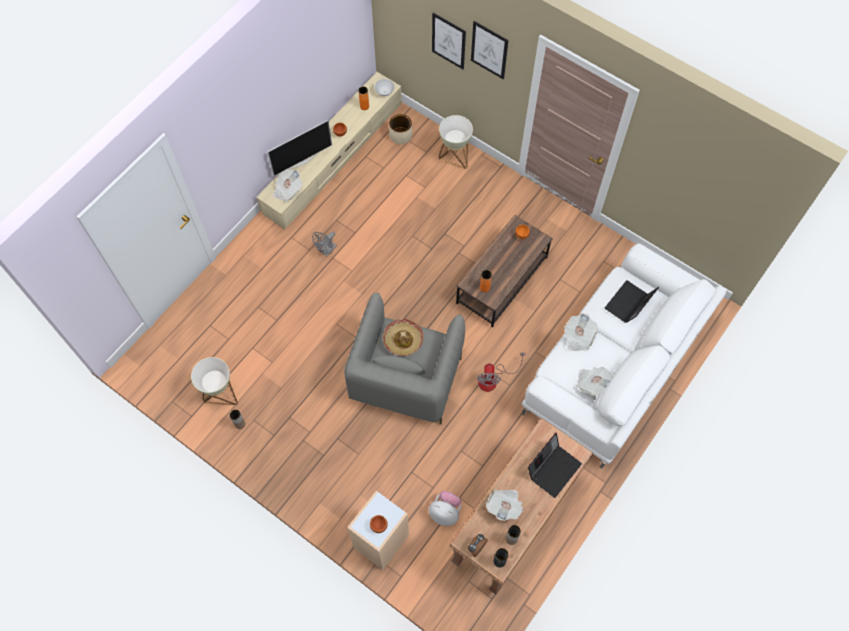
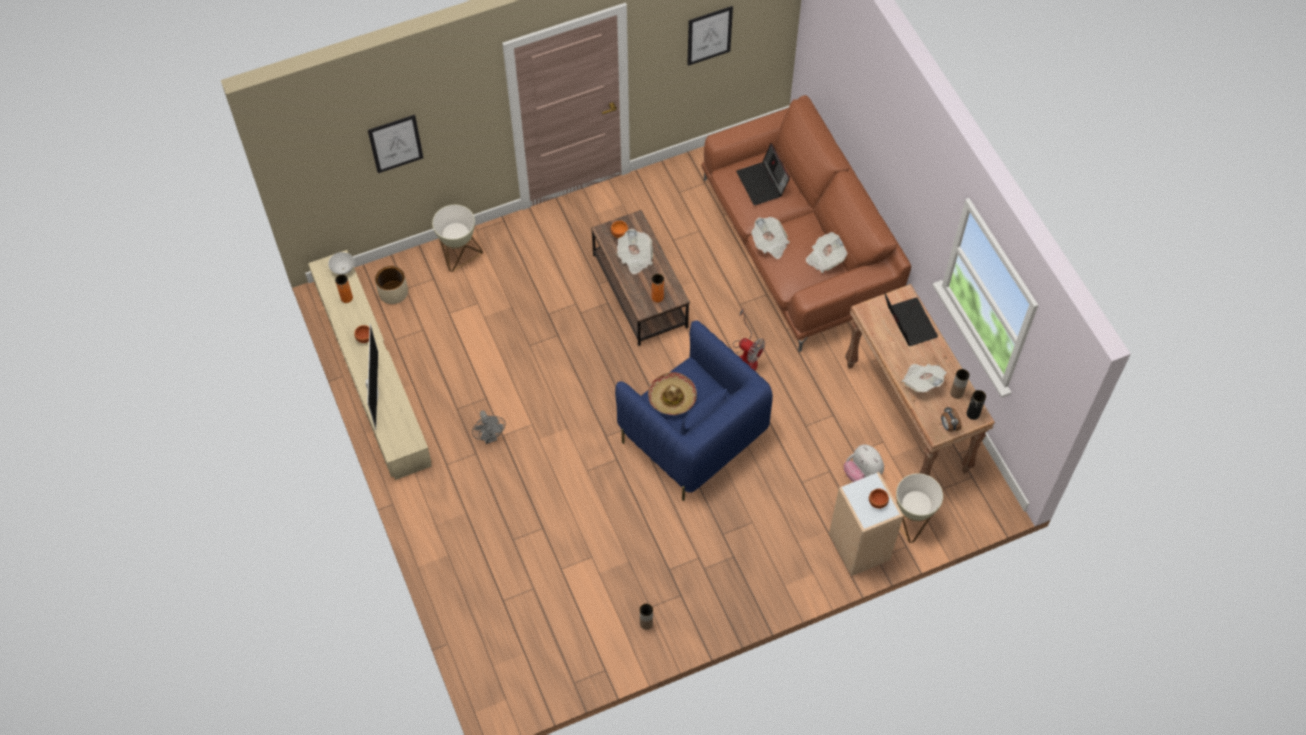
camera: 60 degrees left, 5 degrees down
planter [191,357,238,405] -> planter moved to [896,473,943,543]
newspaper [272,169,303,203] -> newspaper moved to [617,229,653,275]
grey armchair [344,293,465,425] -> blue armchair [615,320,773,501]
plush toy [429,491,462,526] -> plush toy turned 90 degrees counterclockwise [844,444,884,482]
picture [471,21,508,79] -> picture moved to [687,6,733,66]
white sofa [522,244,727,469] -> brown sofa [701,95,911,352]

